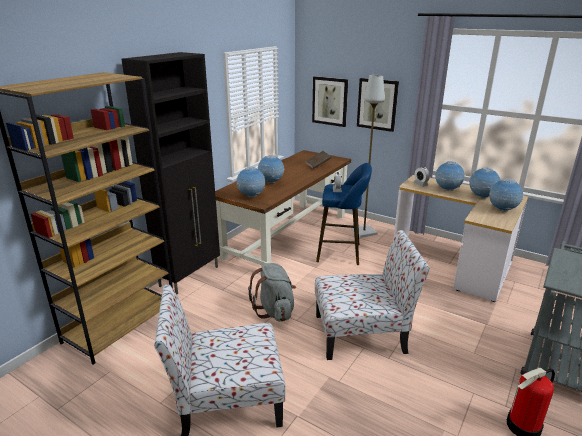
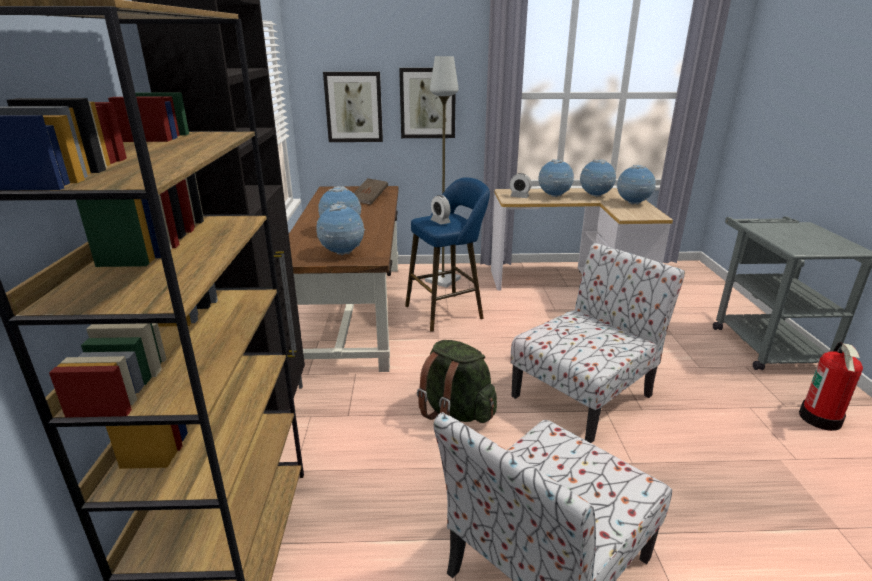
camera: 35 degrees left, 0 degrees up
grey backpack [248,263,296,321] -> green backpack [417,340,497,423]

